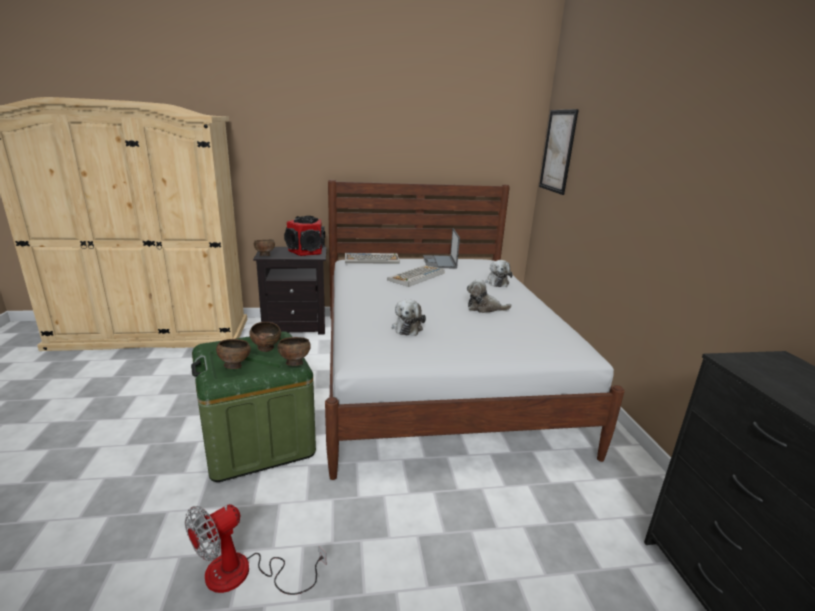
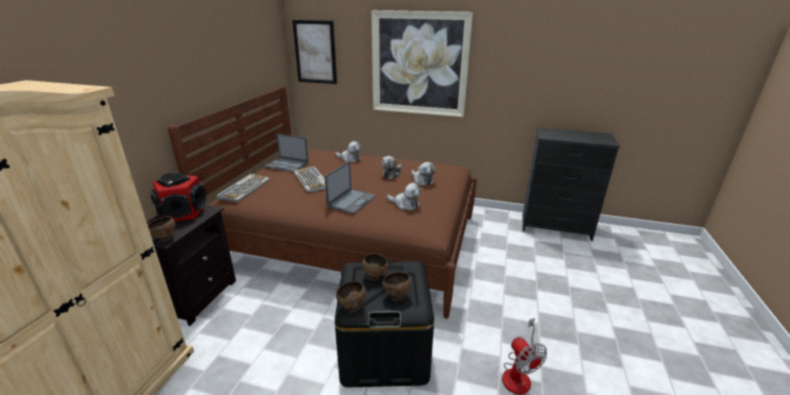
camera: 65 degrees left, 5 degrees up
green storage box [191,331,316,482] -> black storage box [335,260,434,388]
brown bowl [277,337,311,366] -> brown bowl moved to [336,281,366,313]
white bed [325,180,625,480] -> brown bed [167,86,477,319]
none -> laptop [325,161,376,214]
none -> picture [371,10,473,117]
none -> plush toy [412,162,435,186]

